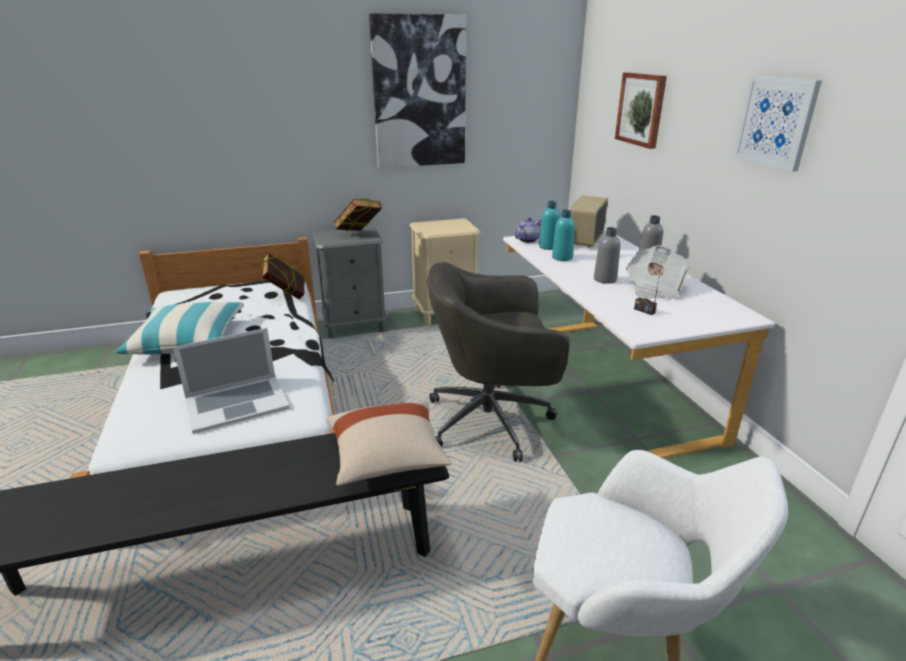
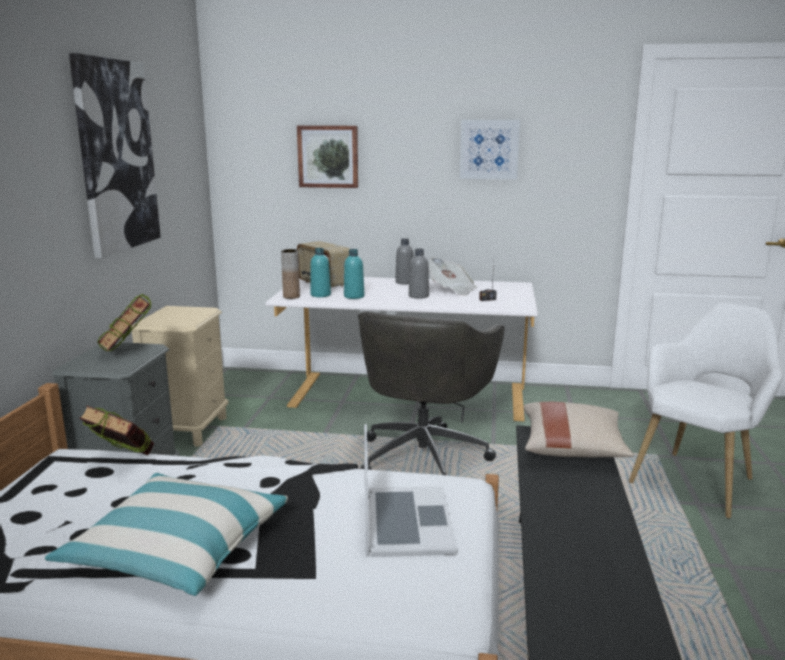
camera: 65 degrees left, 10 degrees down
teapot [514,217,541,243] -> brown vase [281,249,300,299]

